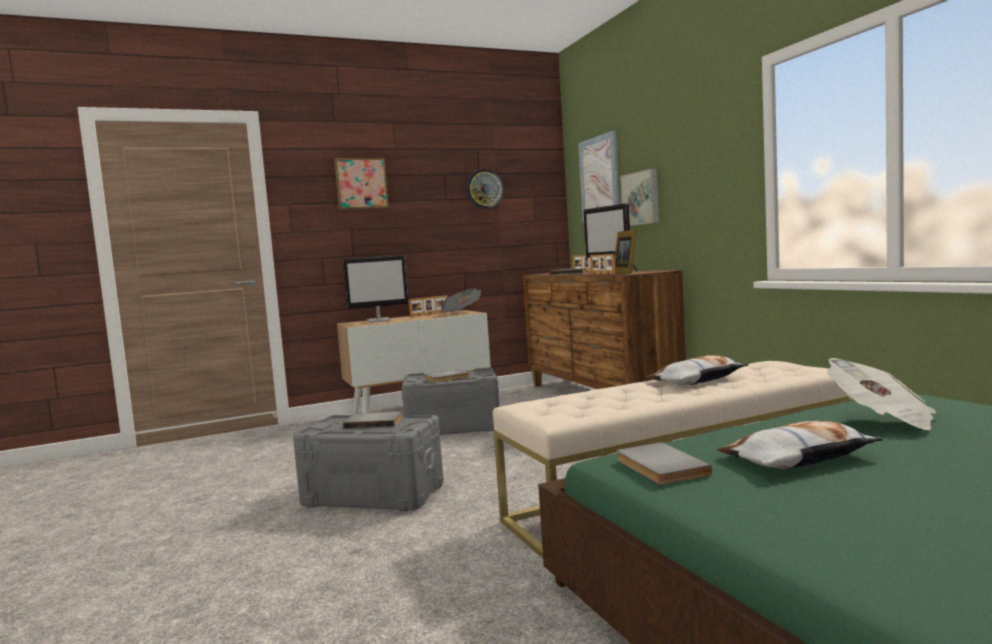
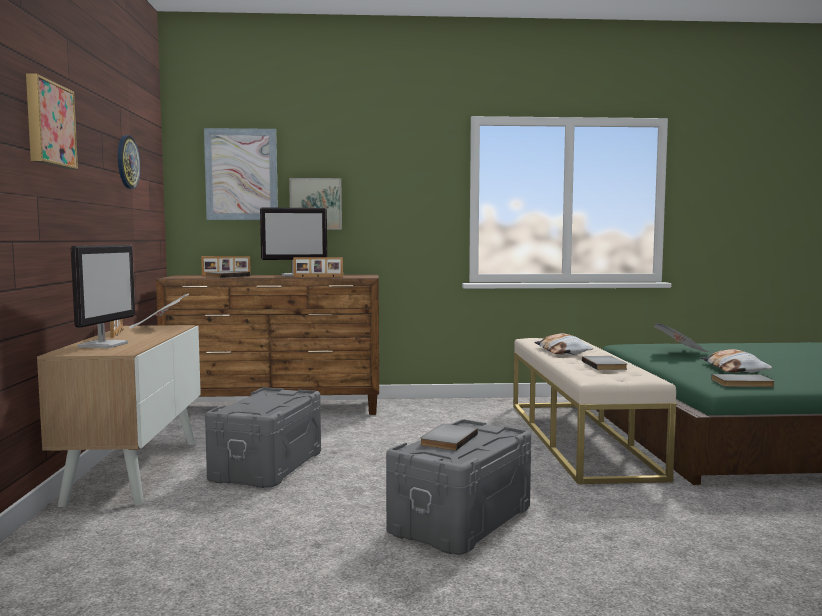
camera: 70 degrees left, 0 degrees up
grey book [425,369,469,382] -> grey book moved to [582,356,627,370]
picture frame [615,230,638,274] -> none

